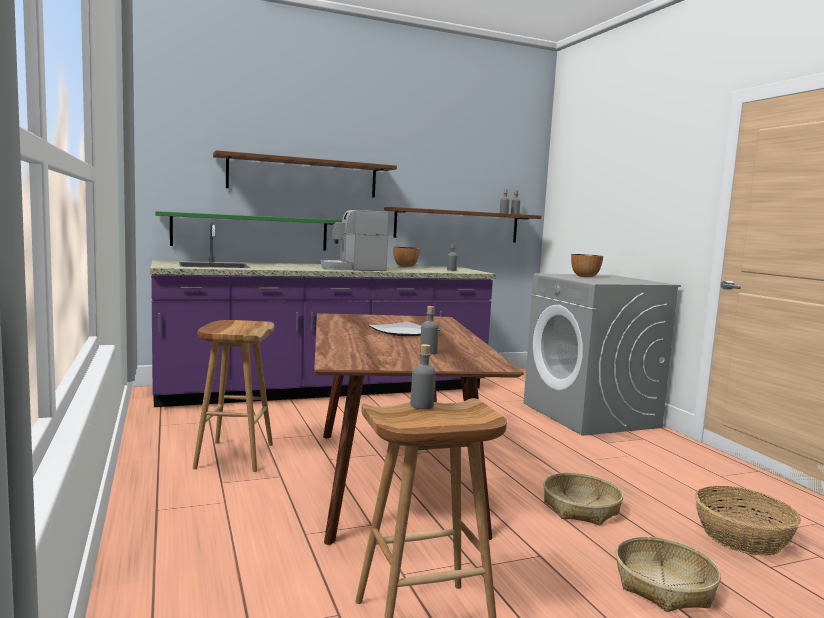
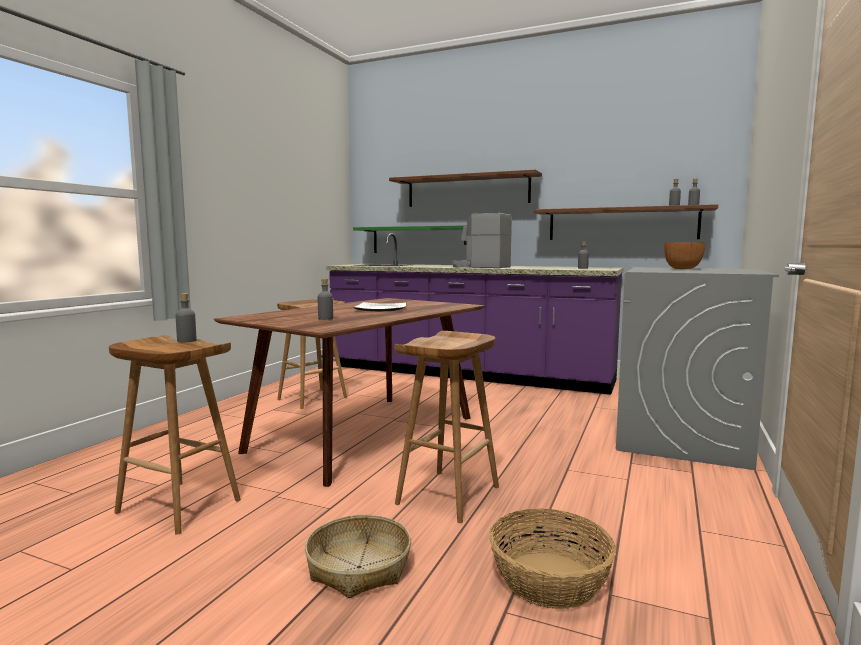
camera: 45 degrees right, 0 degrees up
bowl [393,247,420,267] -> none
basket [543,473,623,525] -> brown stool [394,331,499,523]

